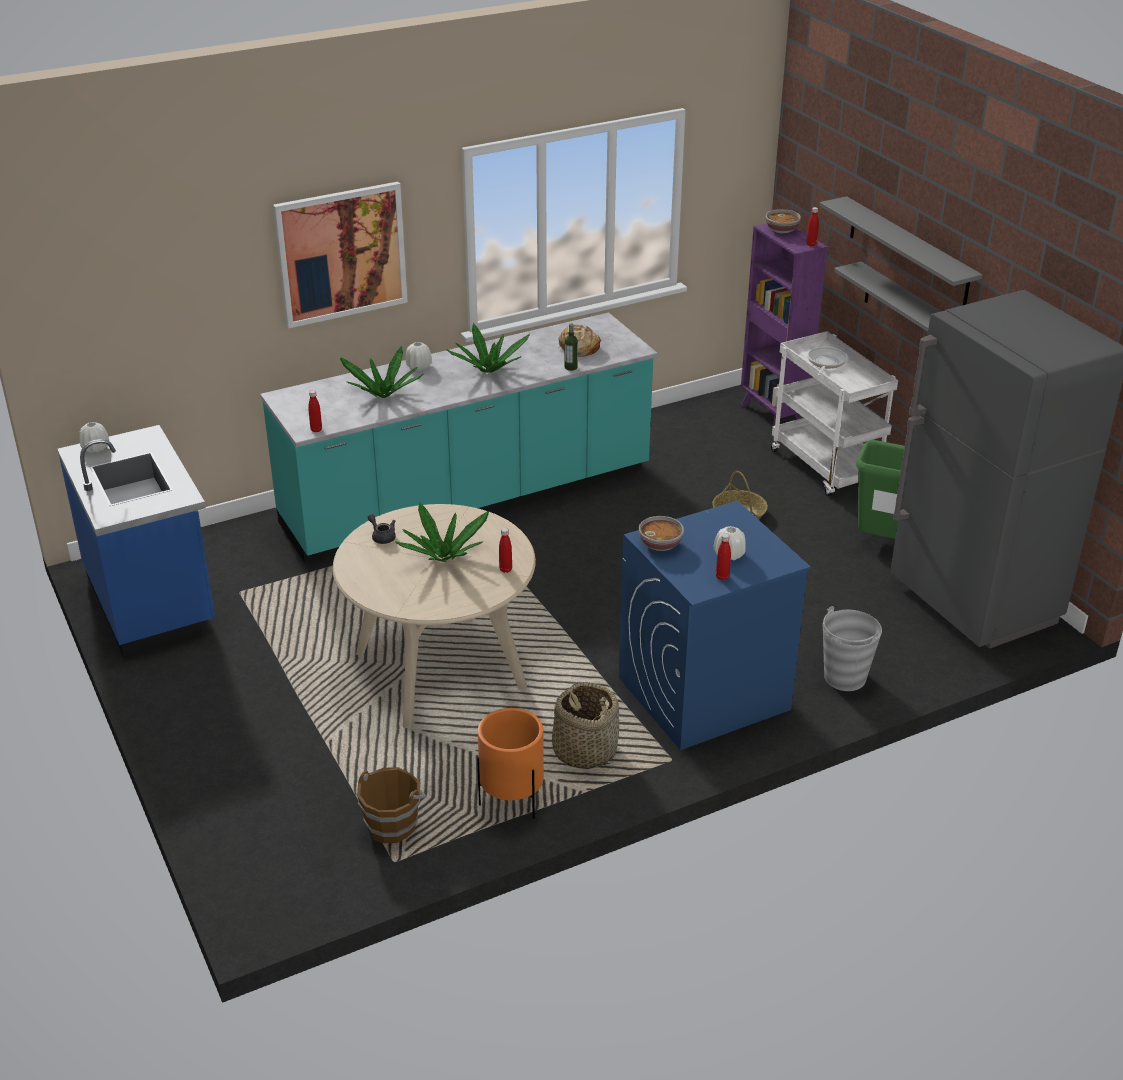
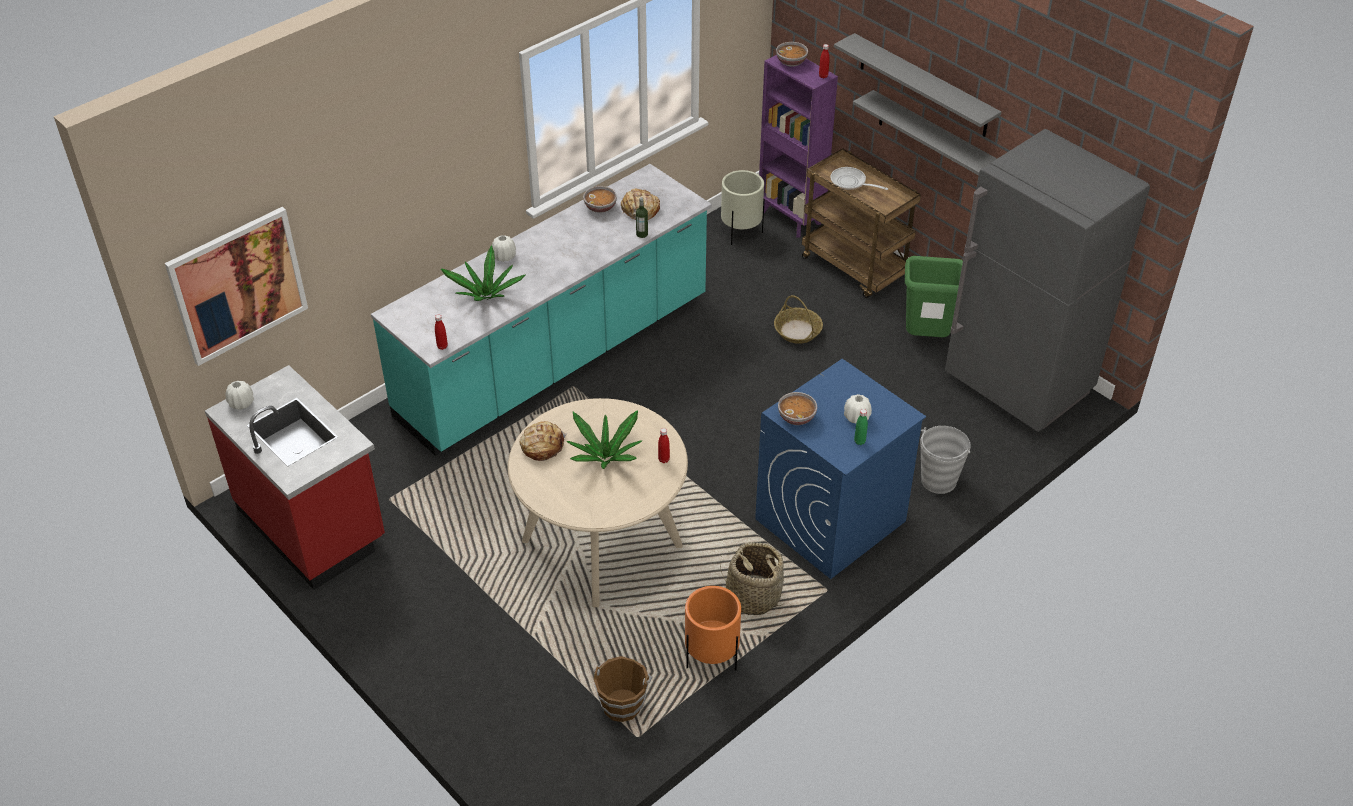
camera: 15 degrees left, 10 degrees up
blue counter [57,425,215,659] -> red counter [205,365,385,590]
picture [273,182,408,328] -> picture moved to [165,207,308,366]
grey teapot [368,514,396,544] -> bread [519,421,567,461]
potted plant [446,323,530,373] -> none
red bottle [716,534,731,581] -> green bottle [854,409,868,445]
white cart [771,331,898,496] -> brown cart [802,148,921,298]
frying pan [808,347,847,376] -> frying pan turned 60 degrees counterclockwise [831,167,888,190]
none -> bowl [583,186,617,213]
none -> beige planter [721,170,765,245]

